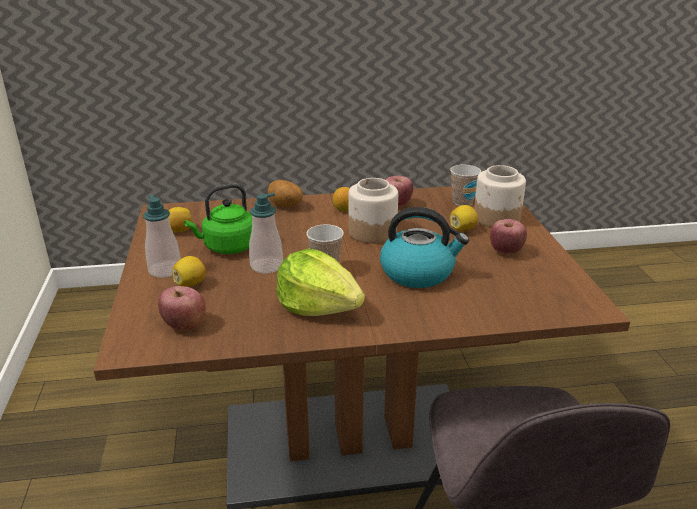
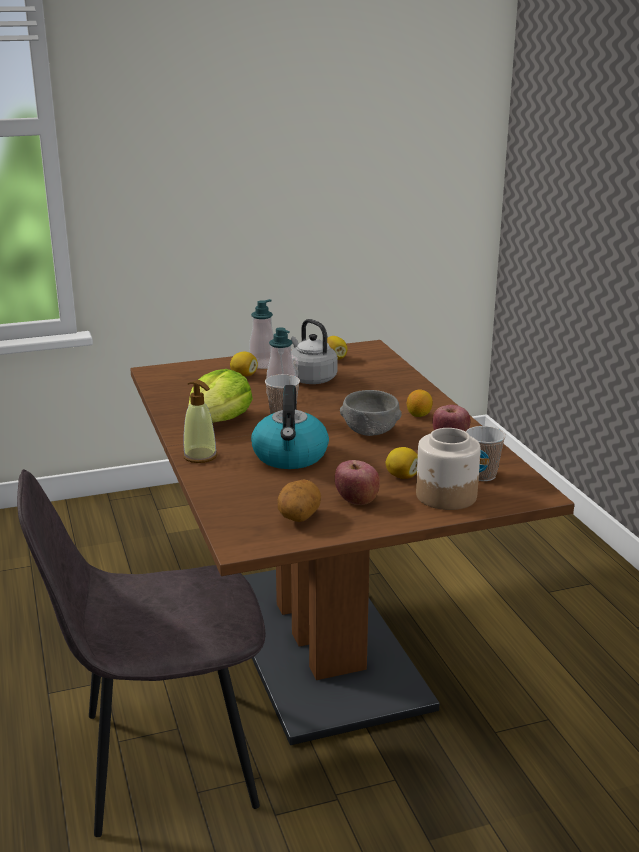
camera: 80 degrees right, 5 degrees down
apple [158,286,206,331] -> none
green kettle [184,184,252,254] -> grey kettle [291,319,338,384]
potato [268,180,303,207] -> potato moved to [278,480,321,522]
jar [348,178,398,244] -> grey bowl [340,390,402,436]
none -> soap dispenser [183,380,218,463]

